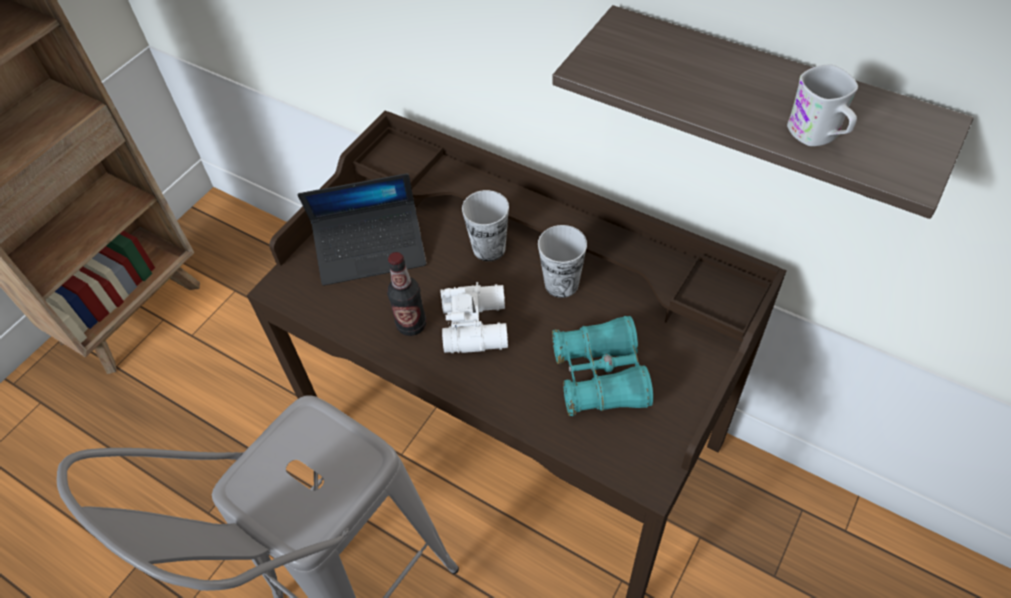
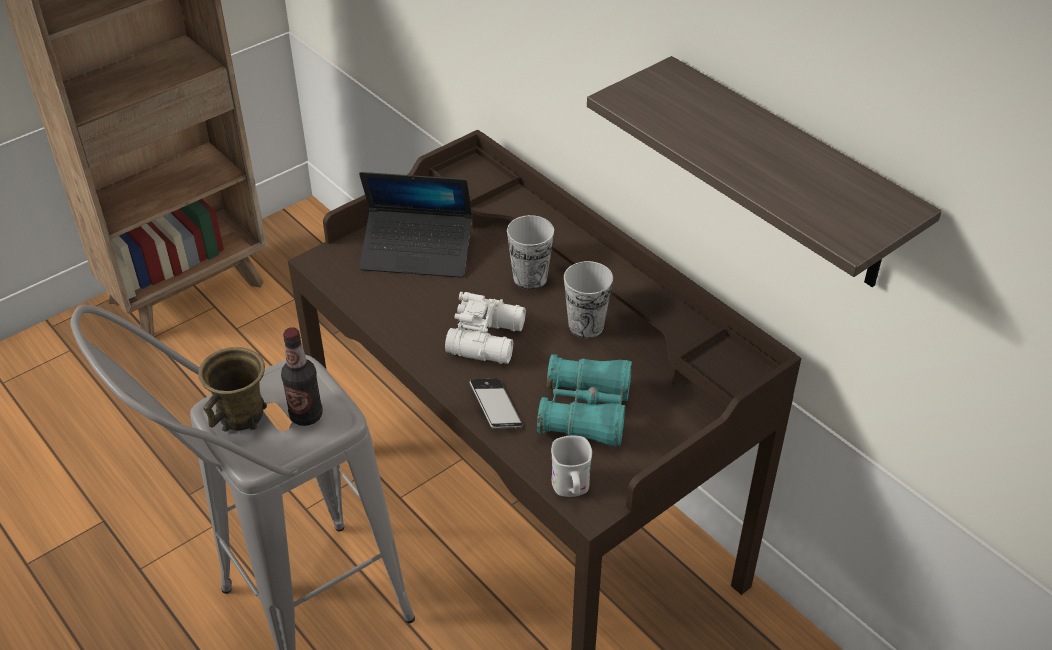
camera: 15 degrees right, 10 degrees down
bottle [387,252,426,336] -> bottle moved to [281,327,323,426]
white mug [787,64,858,146] -> white mug moved to [551,436,592,497]
none -> brown mug [199,347,267,432]
none -> phone [469,379,523,429]

